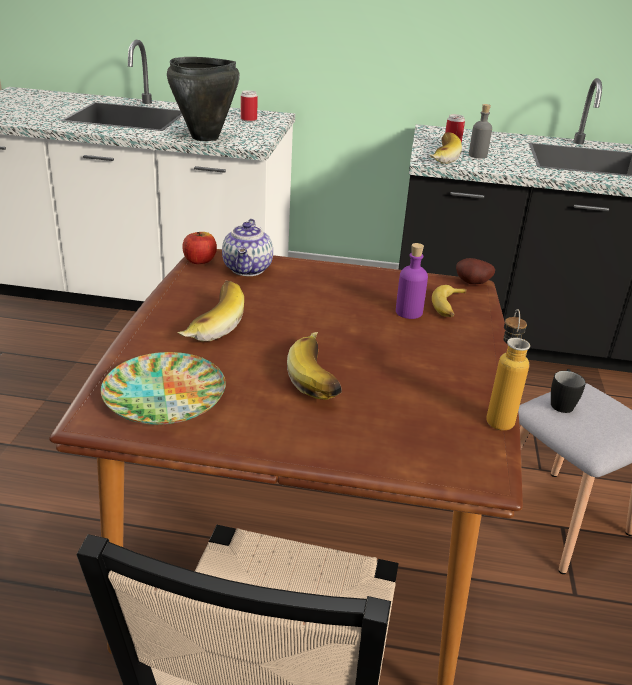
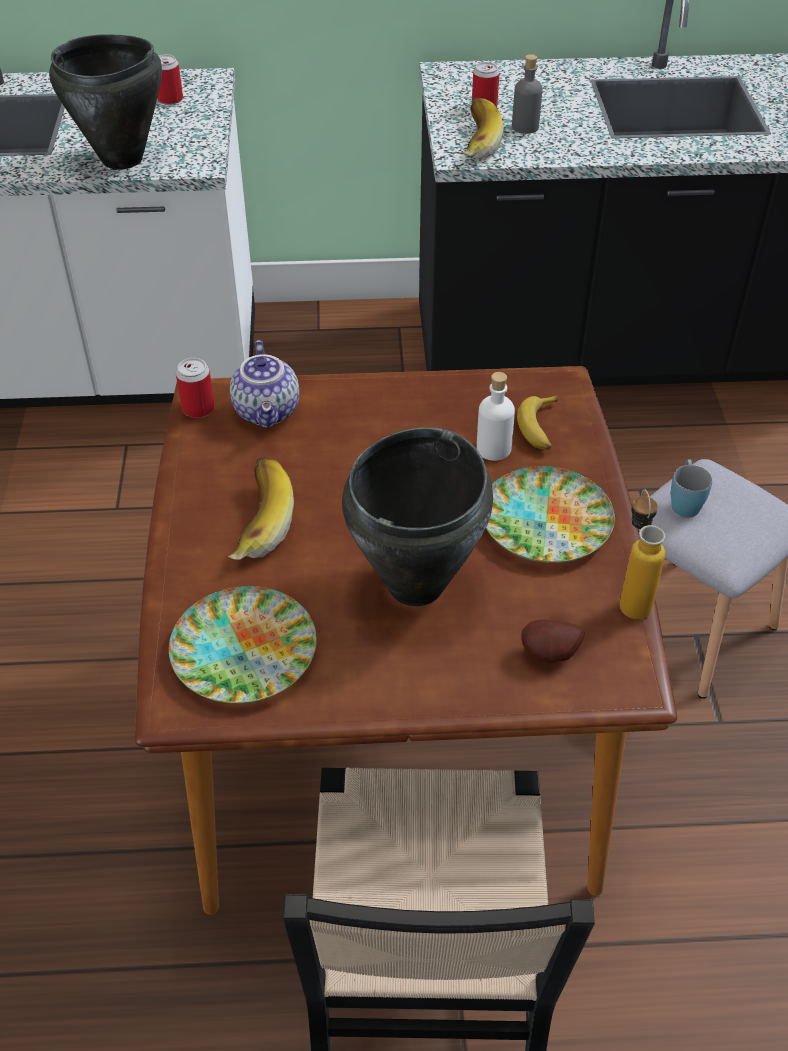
camera: 10 degrees left, 15 degrees up
apple [182,232,217,264] -> can [176,358,215,418]
banana [287,332,342,400] -> black cooking pot [342,427,493,606]
purple bottle [396,243,428,319] -> white bottle [477,372,515,461]
potato [456,258,495,284] -> potato moved to [521,620,584,663]
black mug [551,369,586,413] -> blue mug [671,459,712,517]
none -> plate [486,466,615,563]

